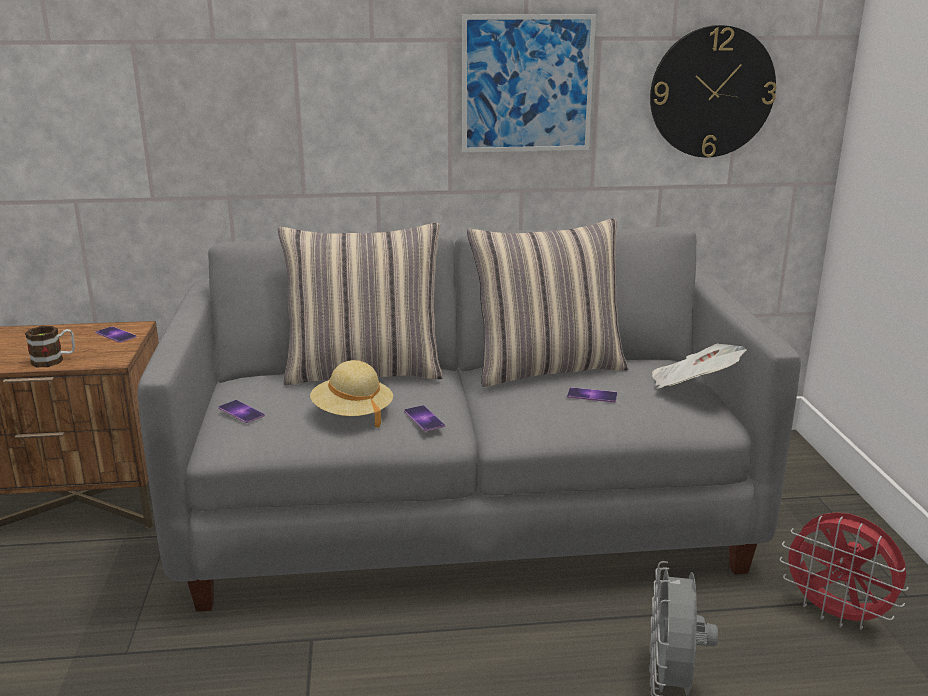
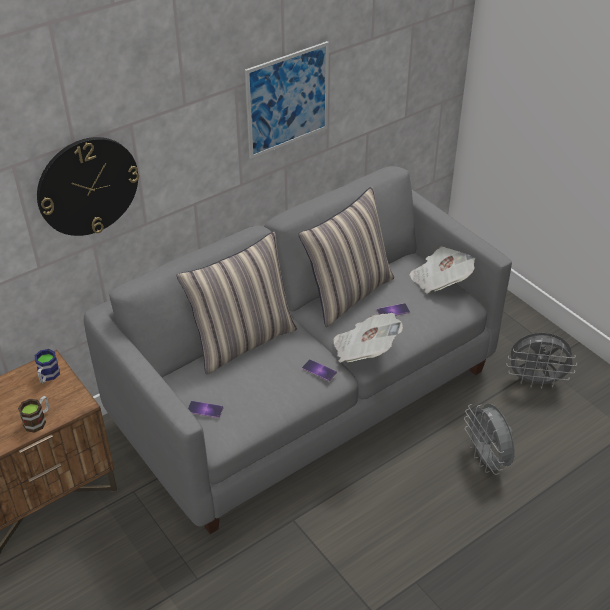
camera: 30 degrees left, 20 degrees up
phone [96,326,137,343] -> mug [35,349,60,384]
beige hat [310,360,393,427] -> none
wall clock [650,25,777,157] -> wall clock moved to [37,137,139,236]
red fan [779,512,909,630] -> grey fan [506,333,577,389]
none -> newspaper [333,313,403,363]

